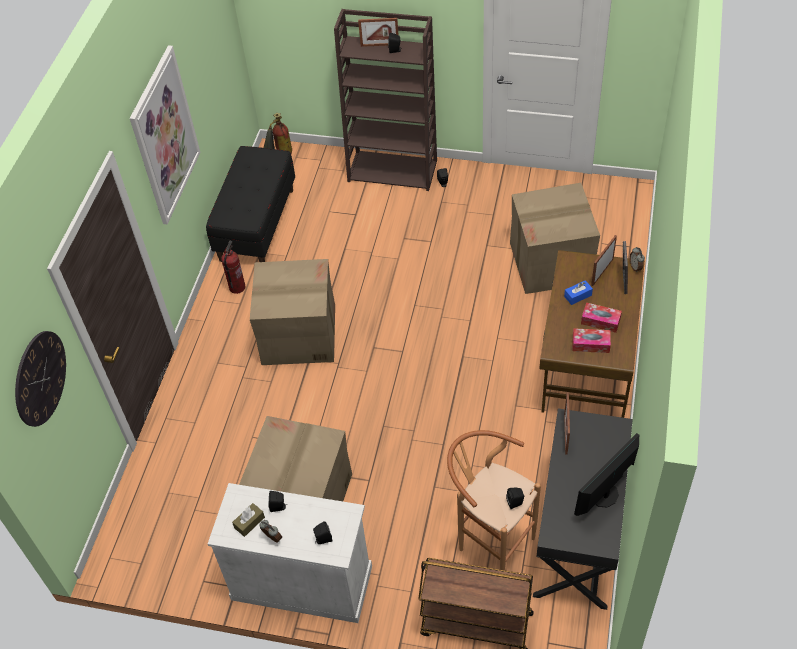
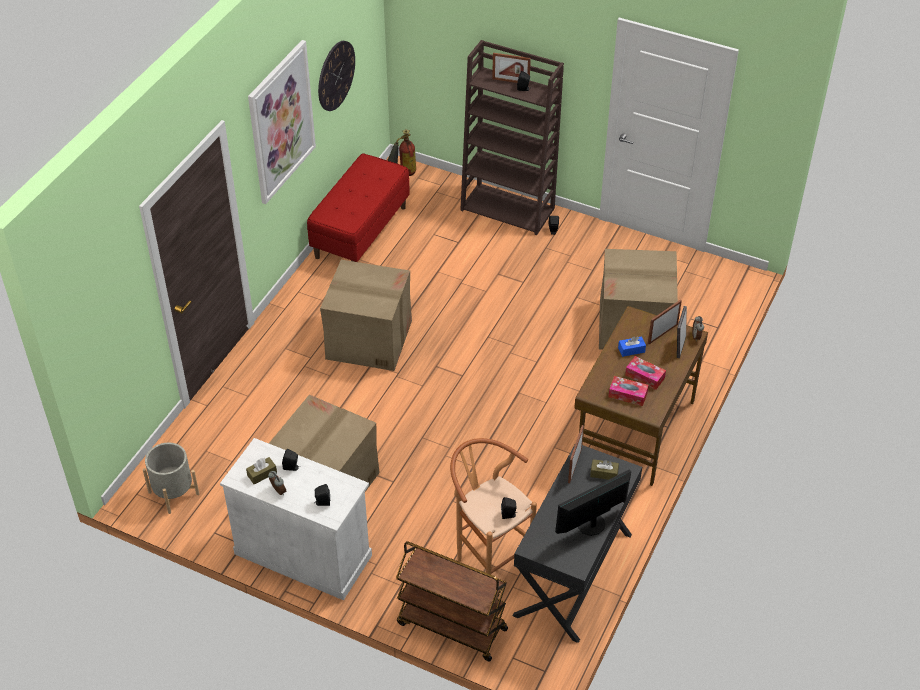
camera: 10 degrees right, 5 degrees down
wall clock [15,331,66,427] -> wall clock moved to [318,41,355,111]
black bench [206,146,295,262] -> red bench [307,153,410,262]
fire extinguisher [221,241,246,294] -> none
none -> grey planter [143,443,199,514]
none -> brown tissue box [590,459,619,480]

